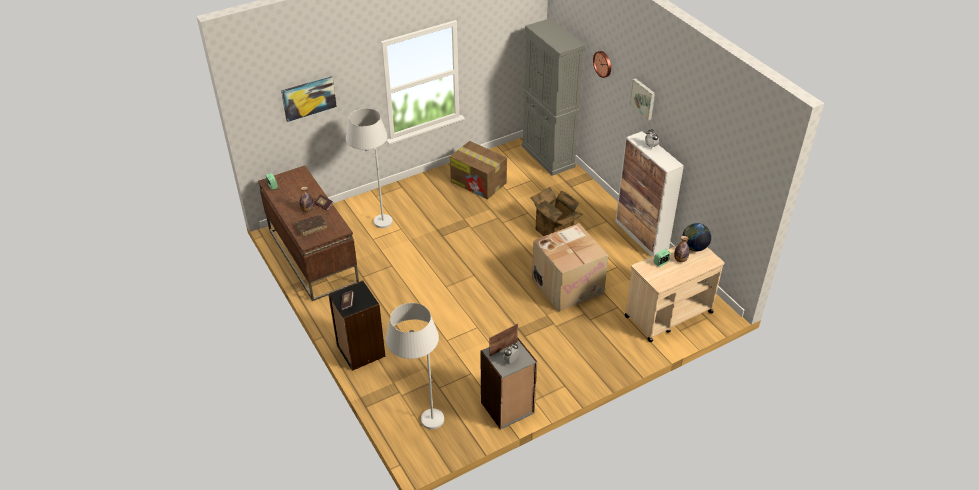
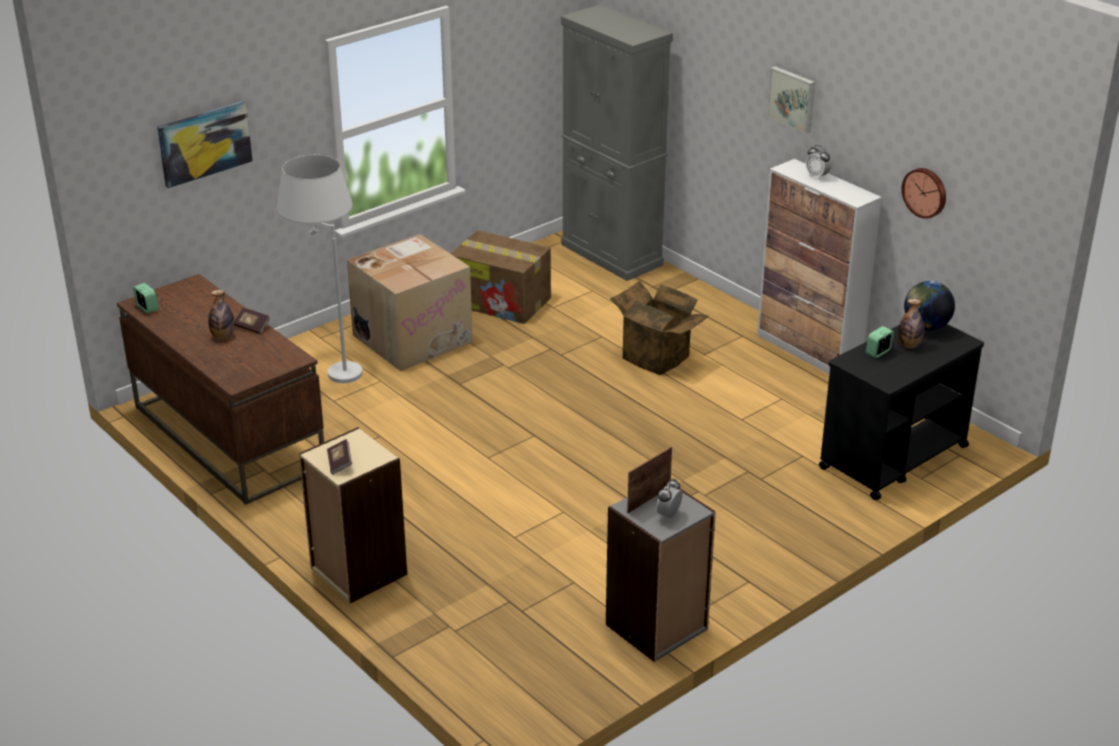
camera: 10 degrees left, 10 degrees down
brown book [295,214,328,237] -> none
black bookcase [328,280,385,371] -> beige bookcase [299,427,407,604]
white floor lamp [386,303,444,429] -> none
cardboard box [532,223,609,312] -> cardboard box moved to [347,234,473,371]
wall clock [593,51,611,78] -> wall clock moved to [902,168,946,219]
beige cart [625,246,724,342] -> black cart [819,324,984,500]

